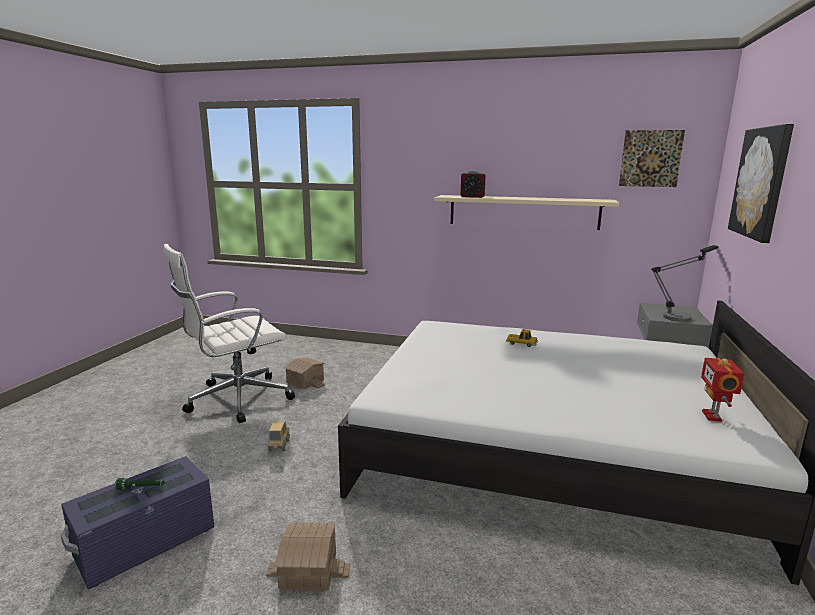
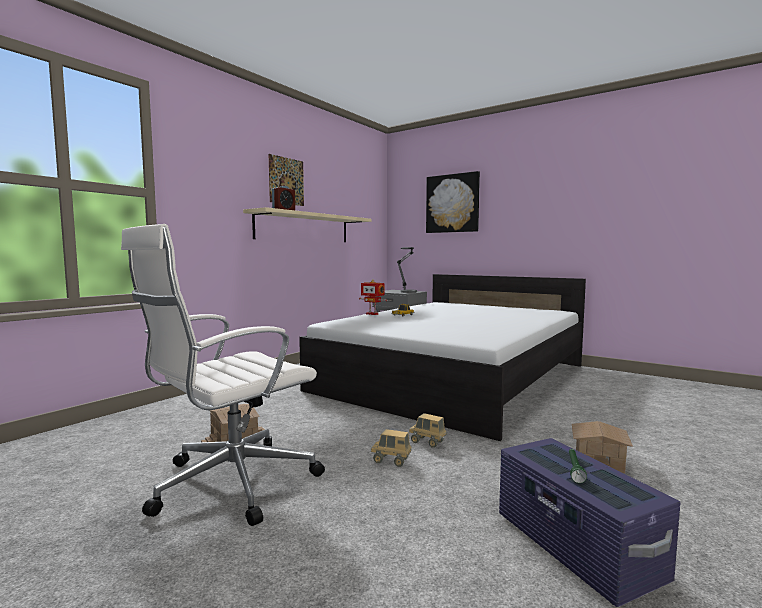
camera: 70 degrees left, 10 degrees down
white office chair [164,244,295,423] -> white office chair turned 60 degrees clockwise [121,224,325,526]
picture [619,130,685,187] -> picture moved to [269,154,304,206]
toy robot [701,358,745,422] -> toy robot moved to [359,280,387,315]
none -> toy truck [409,413,447,448]

